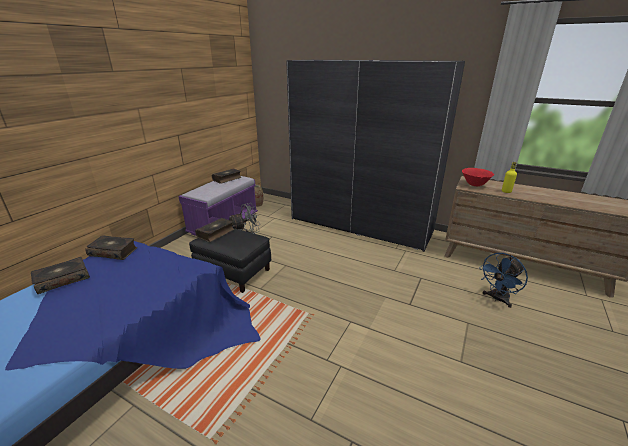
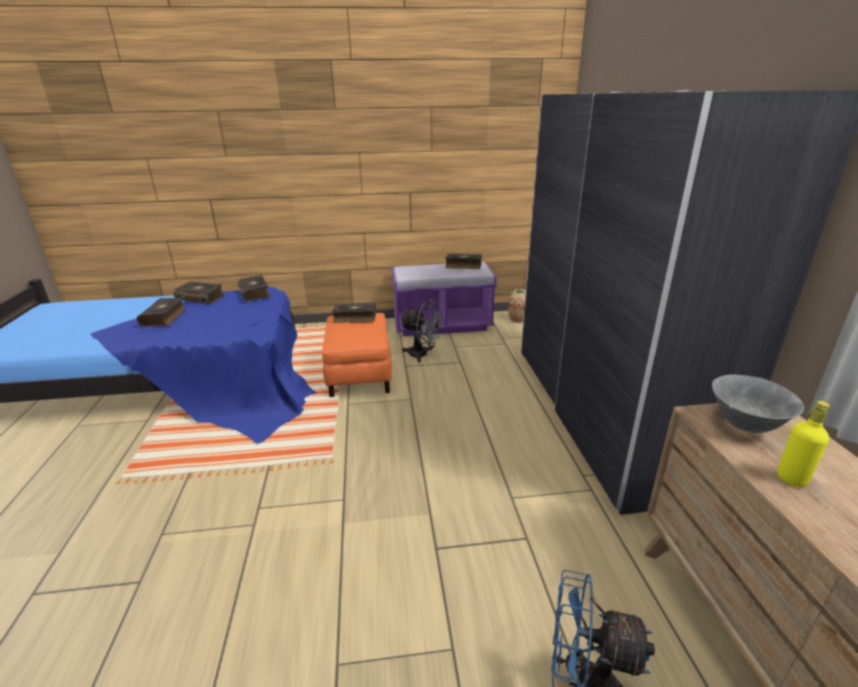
camera: 55 degrees right, 0 degrees up
black ottoman [189,228,271,293] -> orange ottoman [322,313,392,397]
red bowl [462,168,494,186] -> grey bowl [712,375,804,433]
none -> book [137,297,186,327]

